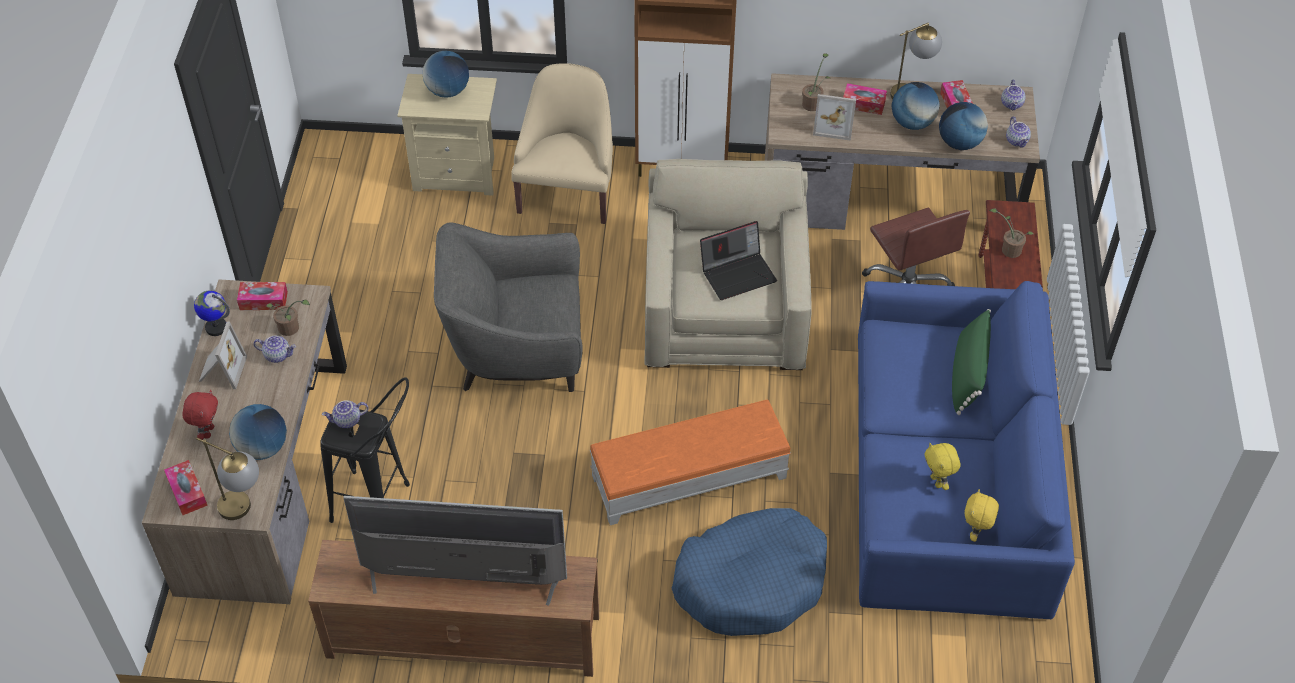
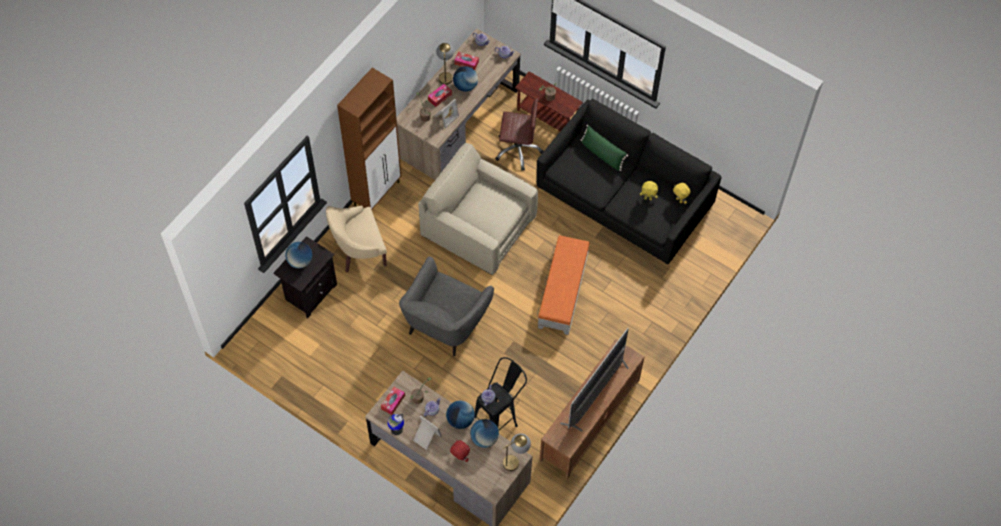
camera: 60 degrees left, 10 degrees up
tissue box [164,460,208,515] -> none
beige nightstand [397,74,497,196] -> black nightstand [273,236,337,318]
beige armchair [511,63,613,224] -> beige armchair turned 60 degrees counterclockwise [326,206,387,272]
blue dog bed [672,508,827,636] -> none
laptop [700,221,777,300] -> none
blue sofa [858,281,1075,619] -> black sofa [536,99,722,264]
globe [939,102,988,150] -> globe moved to [446,400,475,429]

